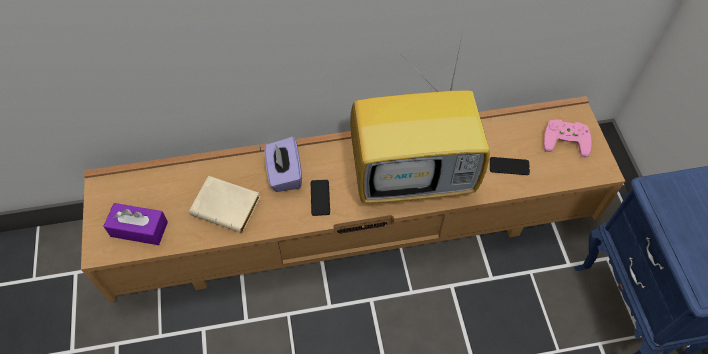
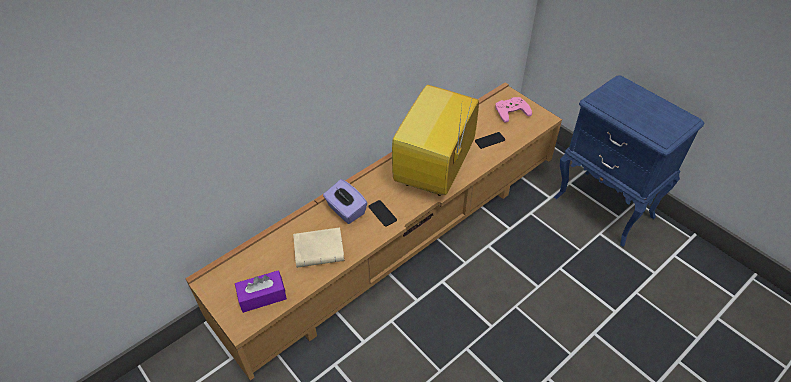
camera: 30 degrees left, 10 degrees down
television [350,37,490,203] -> television turned 150 degrees clockwise [392,85,479,196]

